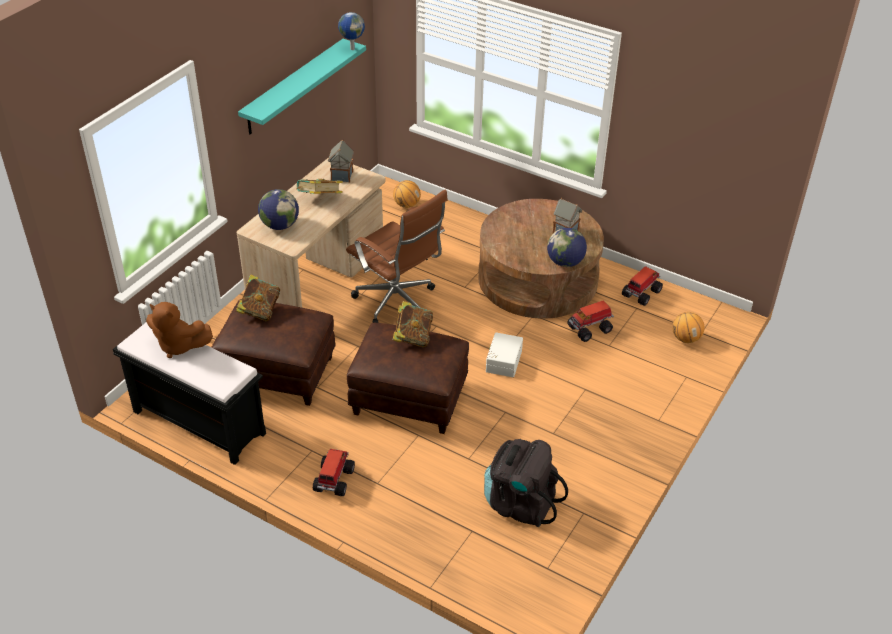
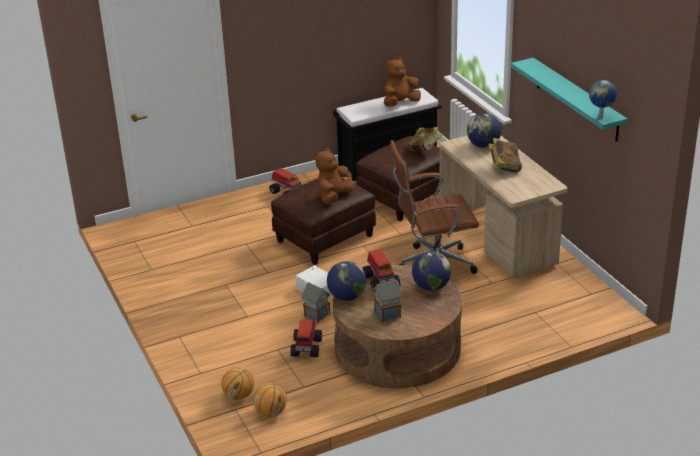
camera: 125 degrees right, 10 degrees down
toy house [328,139,354,183] -> toy house moved to [301,282,330,323]
basketball [393,180,421,208] -> basketball moved to [253,383,287,417]
book [393,301,433,347] -> brown plush toy [315,148,354,205]
black backpack [484,439,568,527] -> none
toy truck [622,266,663,306] -> toy truck moved to [363,249,400,290]
none -> globe [412,251,451,291]

